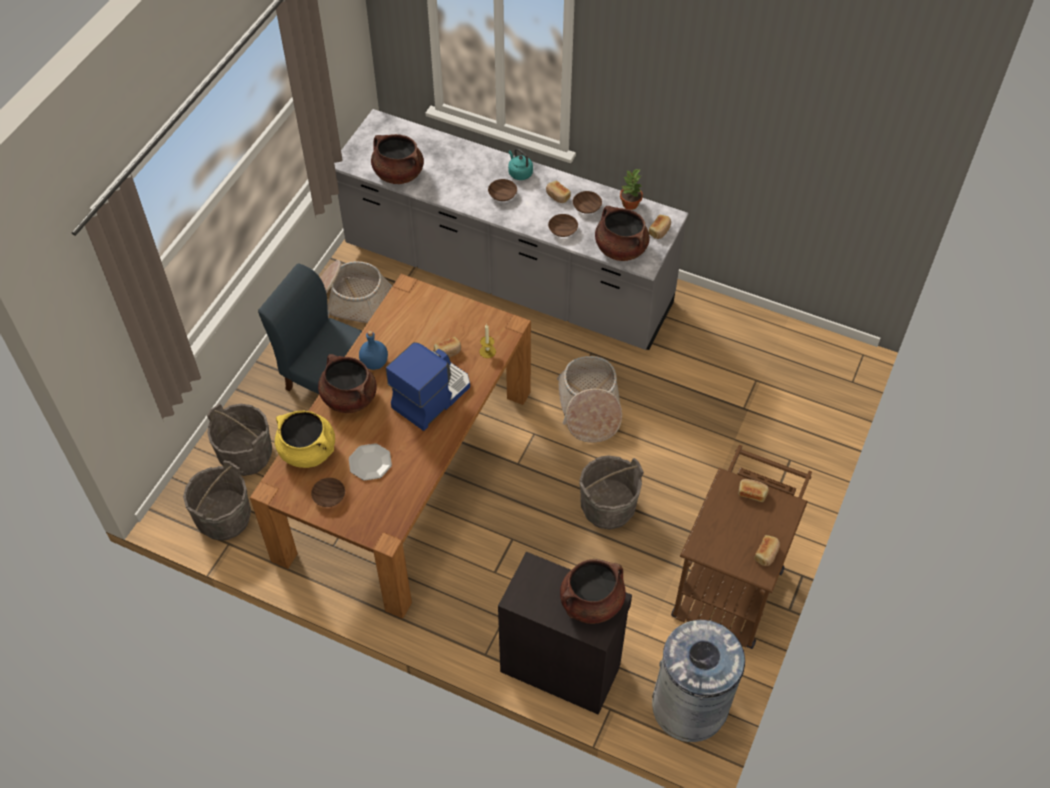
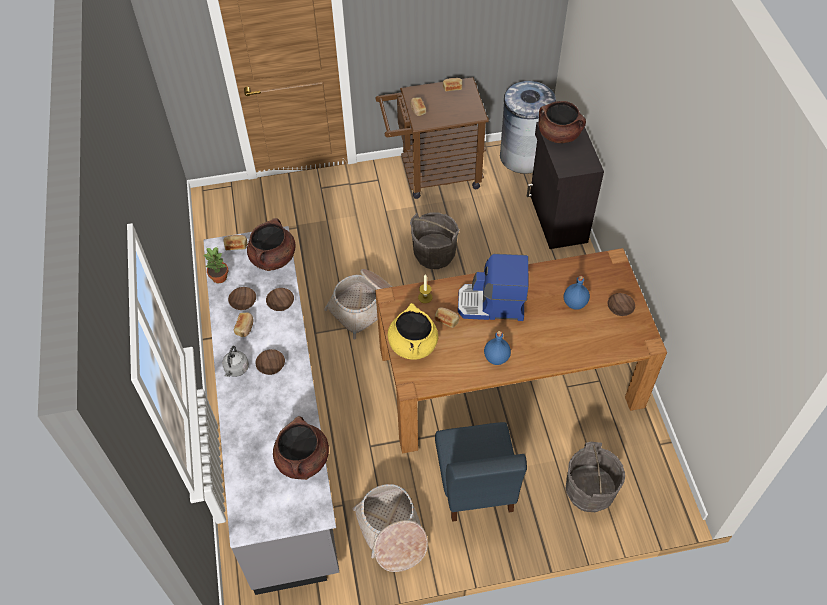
camera: 125 degrees left, 0 degrees up
grey bucket [183,461,251,541] -> none
yellow cooking pot [275,411,335,468] -> yellow cooking pot moved to [388,303,438,360]
brown cooking pot [318,354,376,413] -> none
plate [349,443,392,481] -> blue bottle [564,275,590,310]
turquoise kettle [508,149,533,180] -> grey kettle [222,346,249,377]

